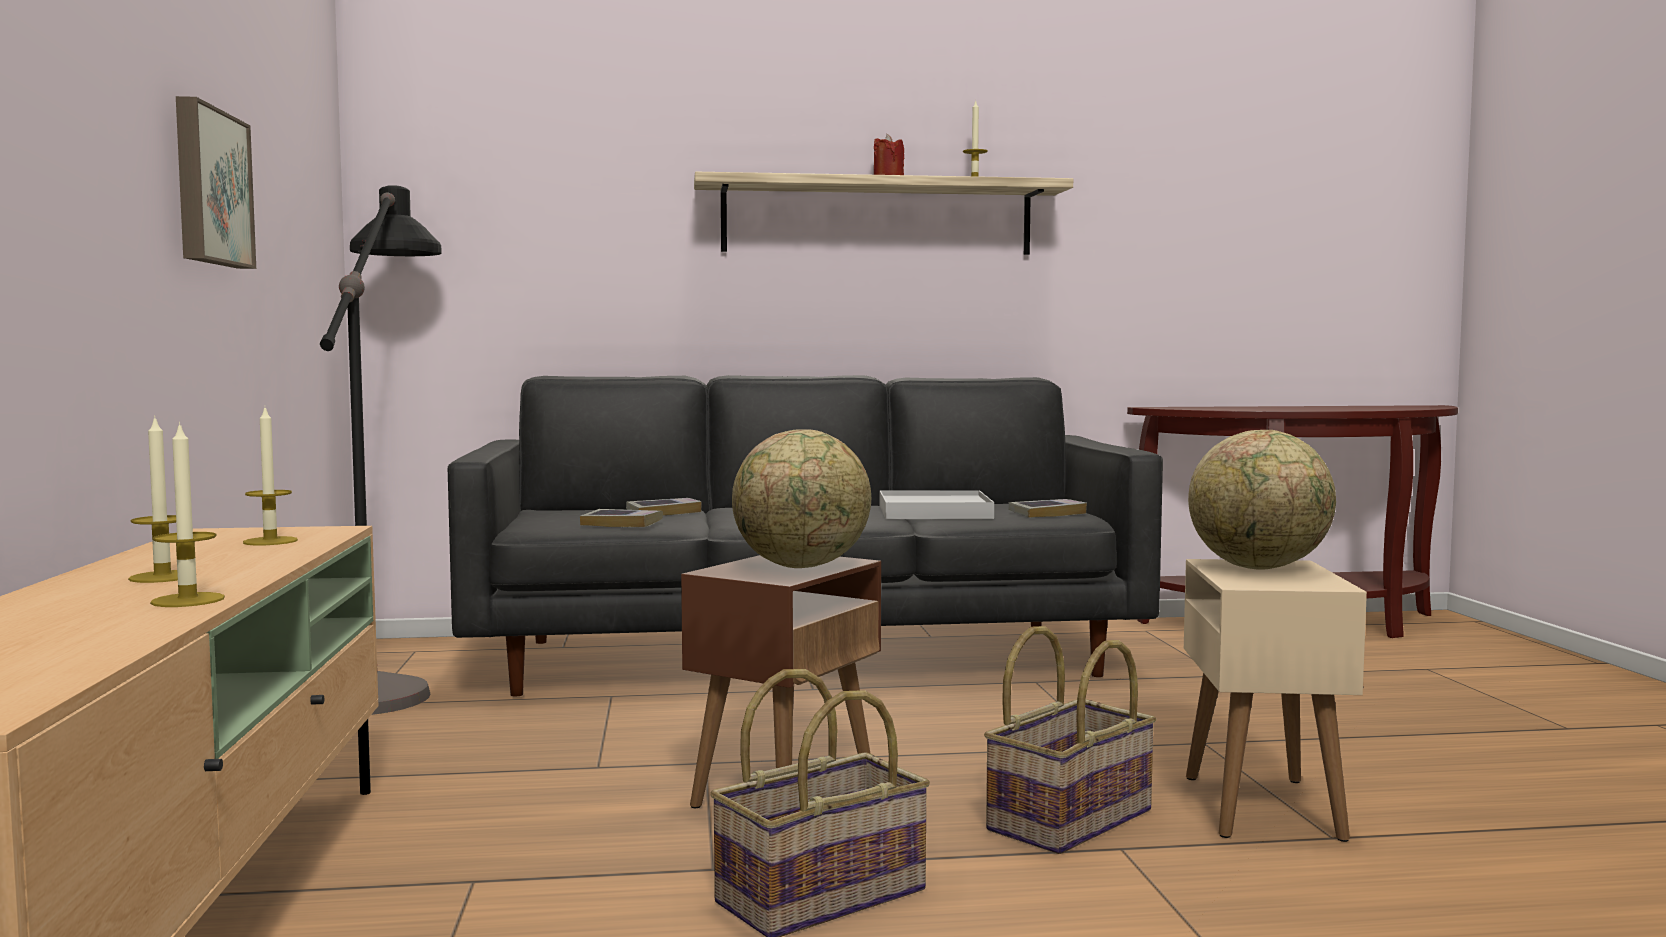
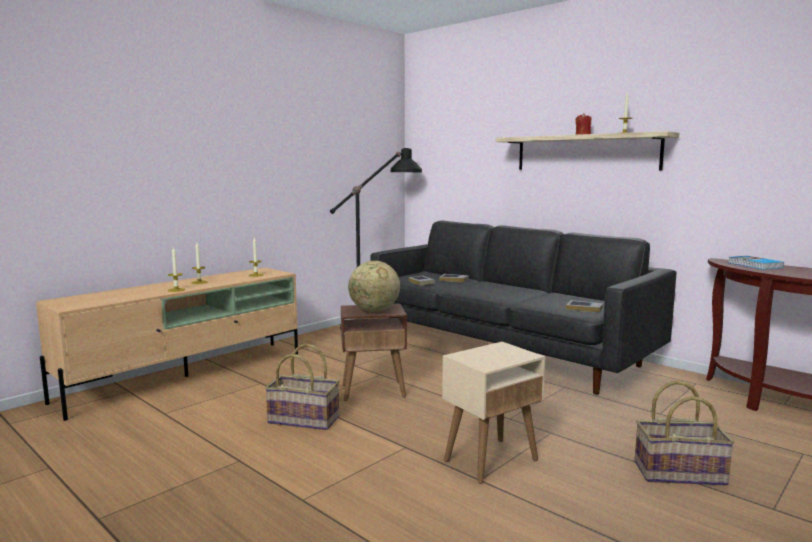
camera: 50 degrees right, 5 degrees up
picture [176,96,256,269] -> none
white tray [880,490,994,519] -> none
basket [984,626,1157,854] -> basket moved to [635,381,735,485]
globe [1188,430,1336,570] -> none
none -> book [728,256,784,270]

